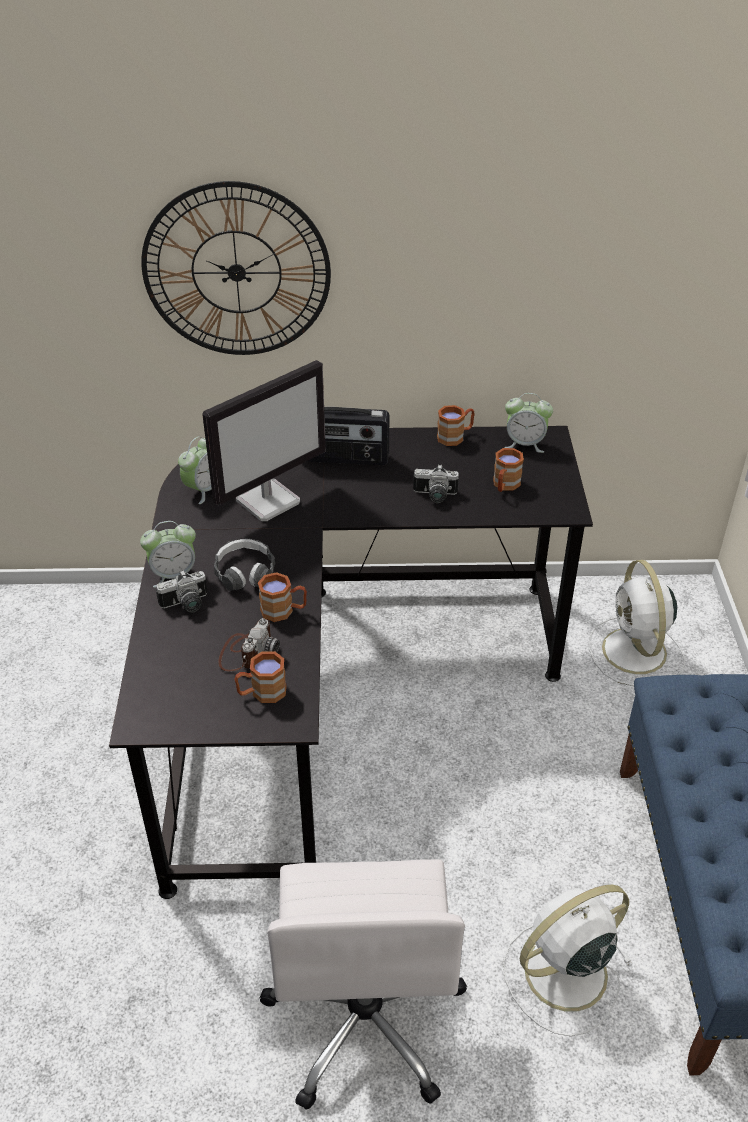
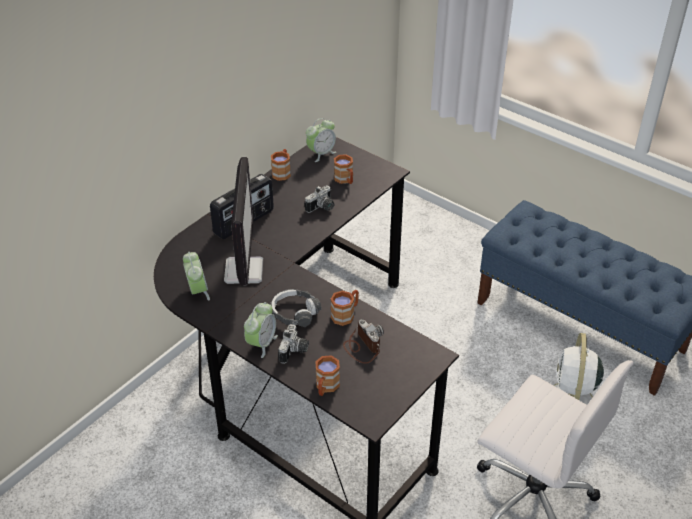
camera: 50 degrees left, 0 degrees up
wall clock [141,181,331,355] -> none
brown mug [235,651,287,703] -> brown mug moved to [315,355,340,396]
white fan [589,560,685,686] -> none

